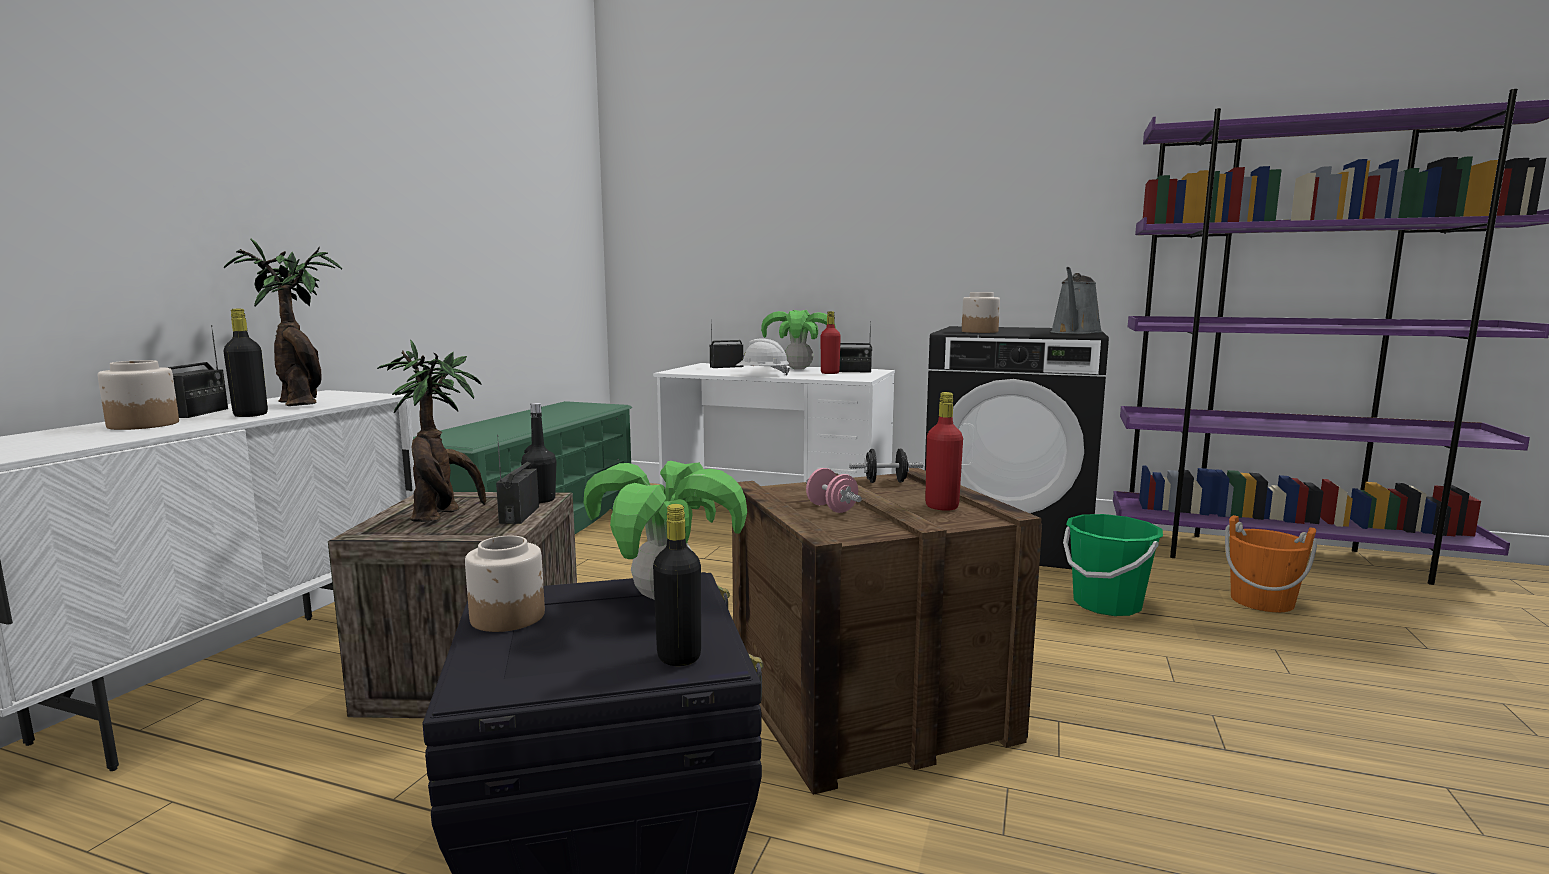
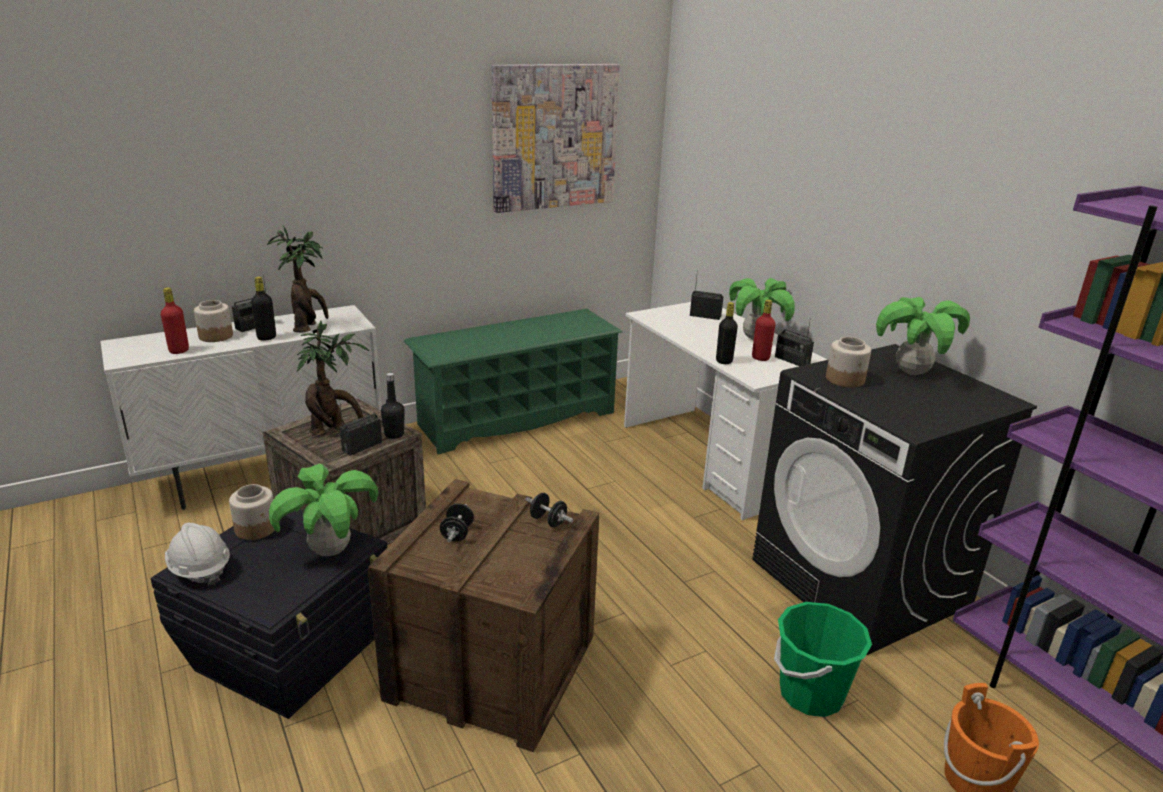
camera: 40 degrees right, 15 degrees up
black bottle [653,504,701,666] -> black bottle moved to [716,302,738,364]
white hard hat [736,338,790,376] -> white hard hat moved to [165,523,230,585]
pink dumbbell [806,468,862,513] -> black dumbbell [440,503,474,542]
red bottle [925,392,963,511] -> red bottle moved to [161,287,189,354]
grey watering can [1050,267,1103,334] -> none
none -> picture [492,64,620,213]
none -> potted plant [876,297,970,375]

